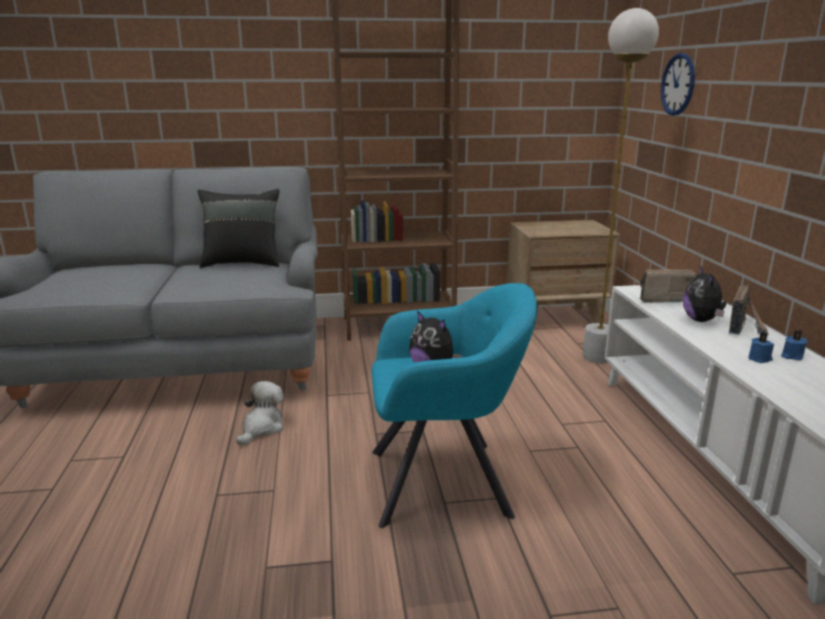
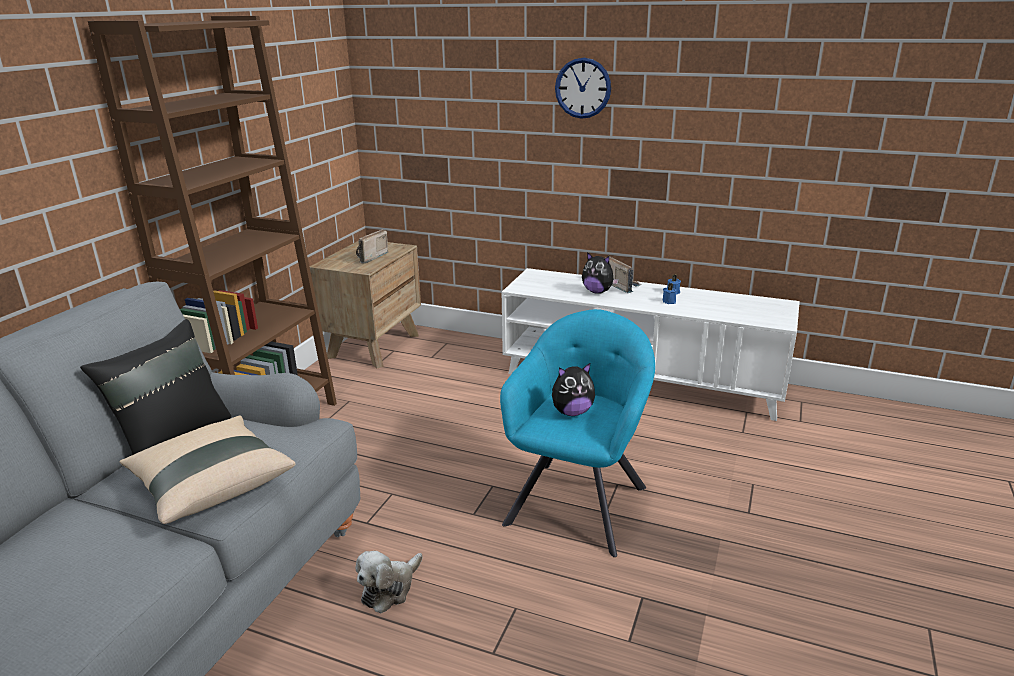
camera: 60 degrees left, 5 degrees up
plush toy [236,381,284,446] -> plush toy turned 105 degrees counterclockwise [355,551,423,613]
white floor lamp [583,8,659,363] -> none
radio [640,269,696,303] -> radio moved to [356,229,388,263]
wall clock [661,53,695,116] -> wall clock moved to [555,58,611,119]
none -> beige pillow [119,415,296,524]

